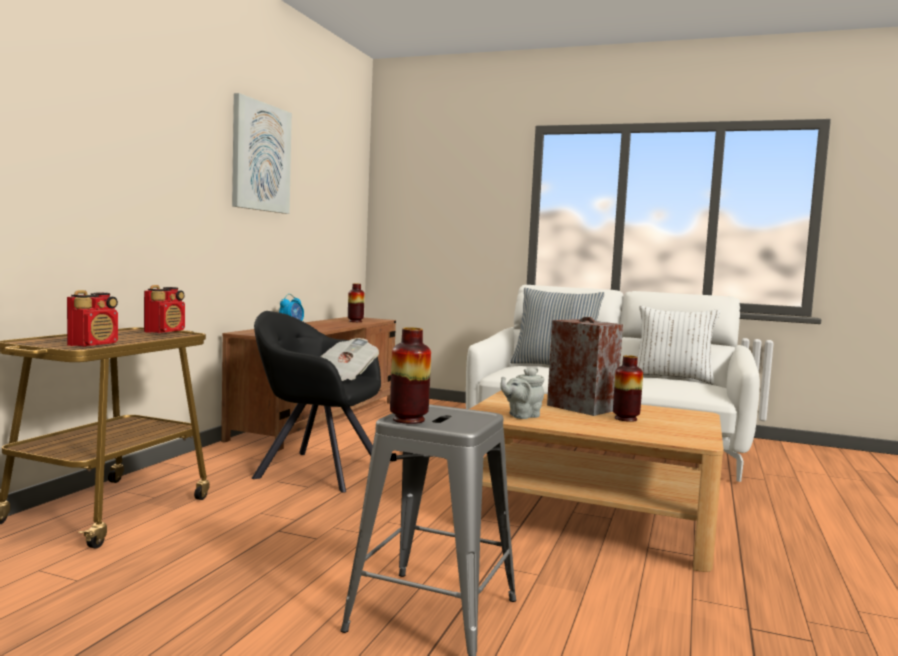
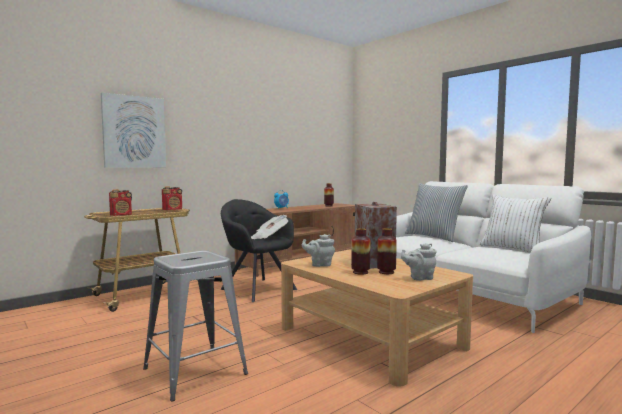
camera: 30 degrees right, 0 degrees up
picture [232,93,292,214] -> picture moved to [101,93,166,168]
vase [390,327,431,424] -> vase moved to [351,228,370,275]
none -> grey teapot [401,243,436,281]

